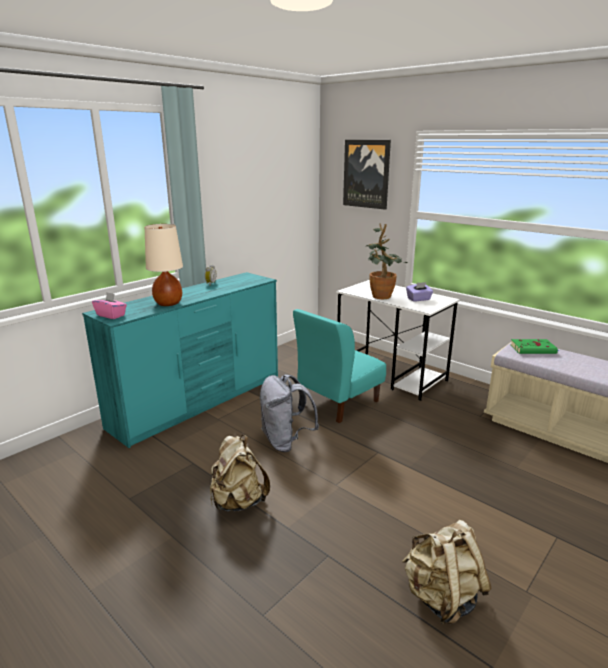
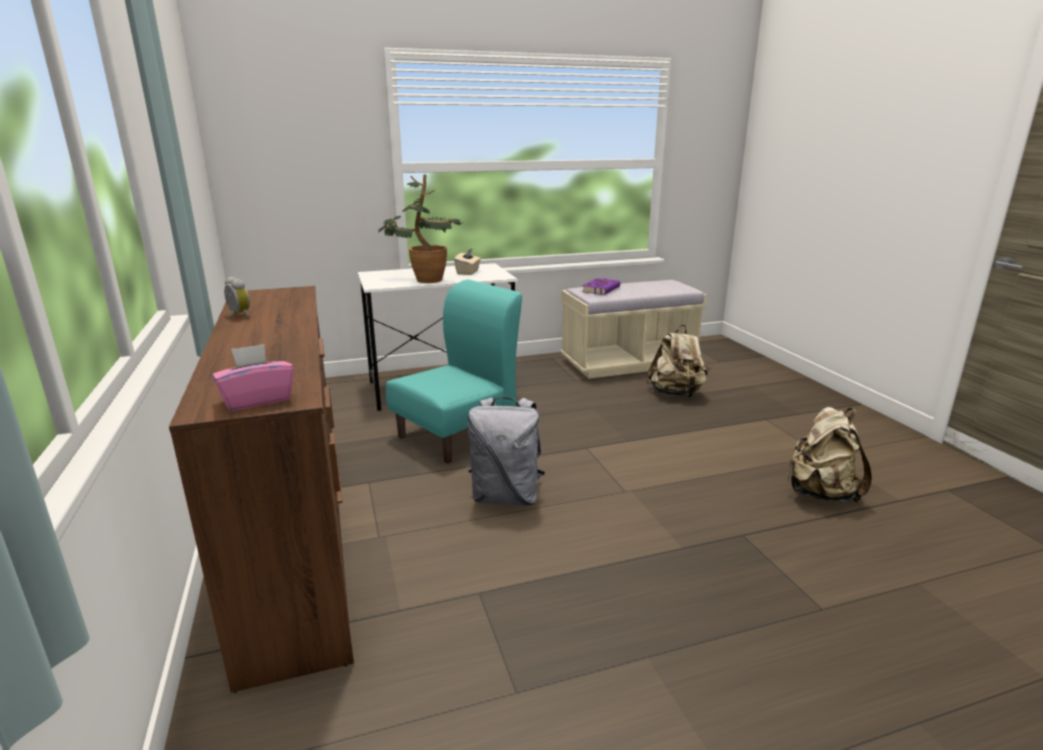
camera: 60 degrees left, 0 degrees up
turquoise dresser [82,272,278,448] -> brown dresser [169,286,354,693]
beige table lamp [145,224,183,306] -> none
beige backpack [210,435,270,512] -> beige backpack moved to [646,325,708,398]
turquoise chair [293,309,386,423] -> turquoise chair turned 120 degrees counterclockwise [386,279,522,464]
picture [343,140,391,210] -> none
purple tissue box [406,282,433,302] -> beige tissue box [454,248,481,275]
green book [510,339,559,354] -> purple book [582,278,621,295]

